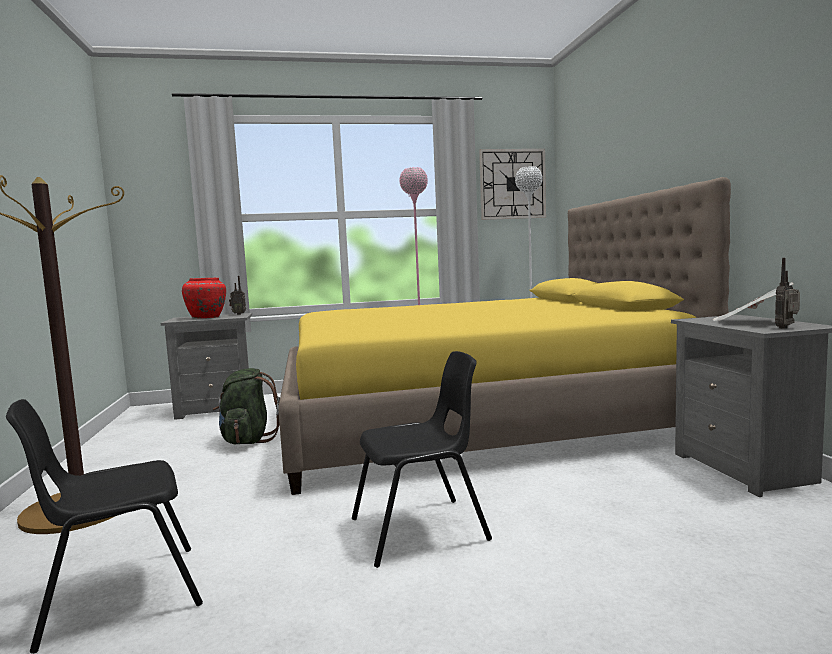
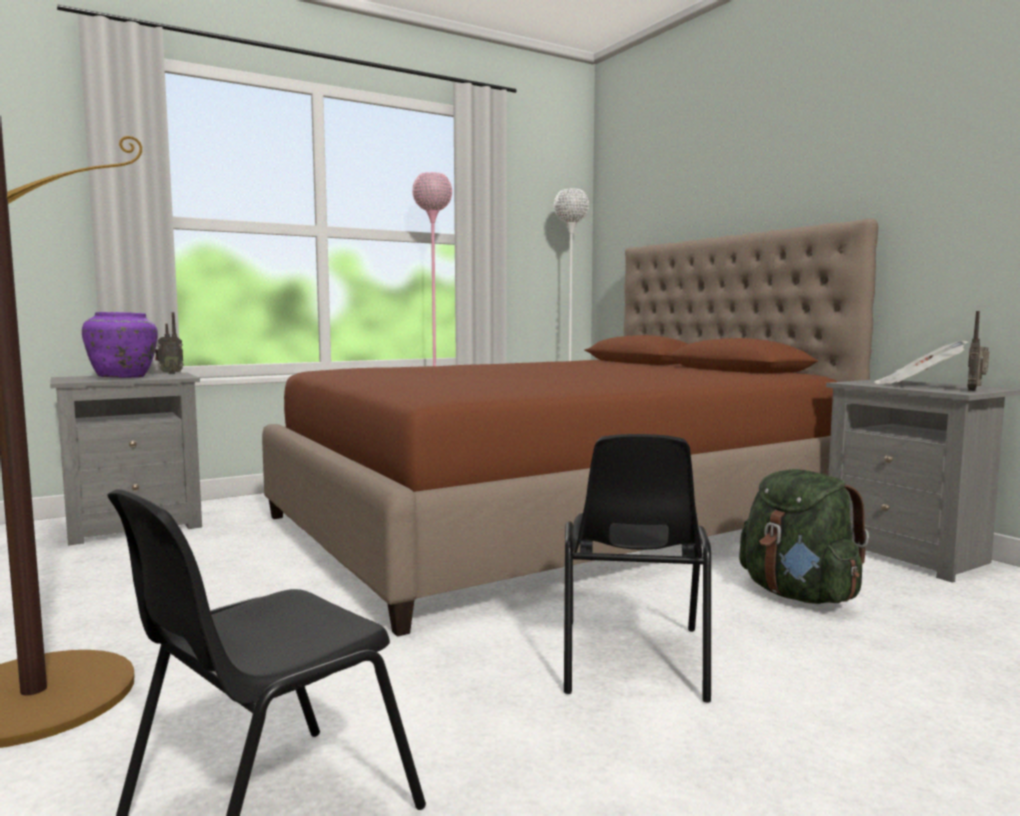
camera: 20 degrees left, 0 degrees up
red vase [182,278,226,318] -> purple vase [82,312,158,378]
green backpack [213,368,280,444] -> green backpack moved to [739,469,869,604]
yellow bed [278,177,731,495] -> brown bed [262,218,878,637]
black chair [352,351,492,568] -> black chair turned 135 degrees clockwise [564,434,711,703]
wall clock [479,149,546,220] -> none

